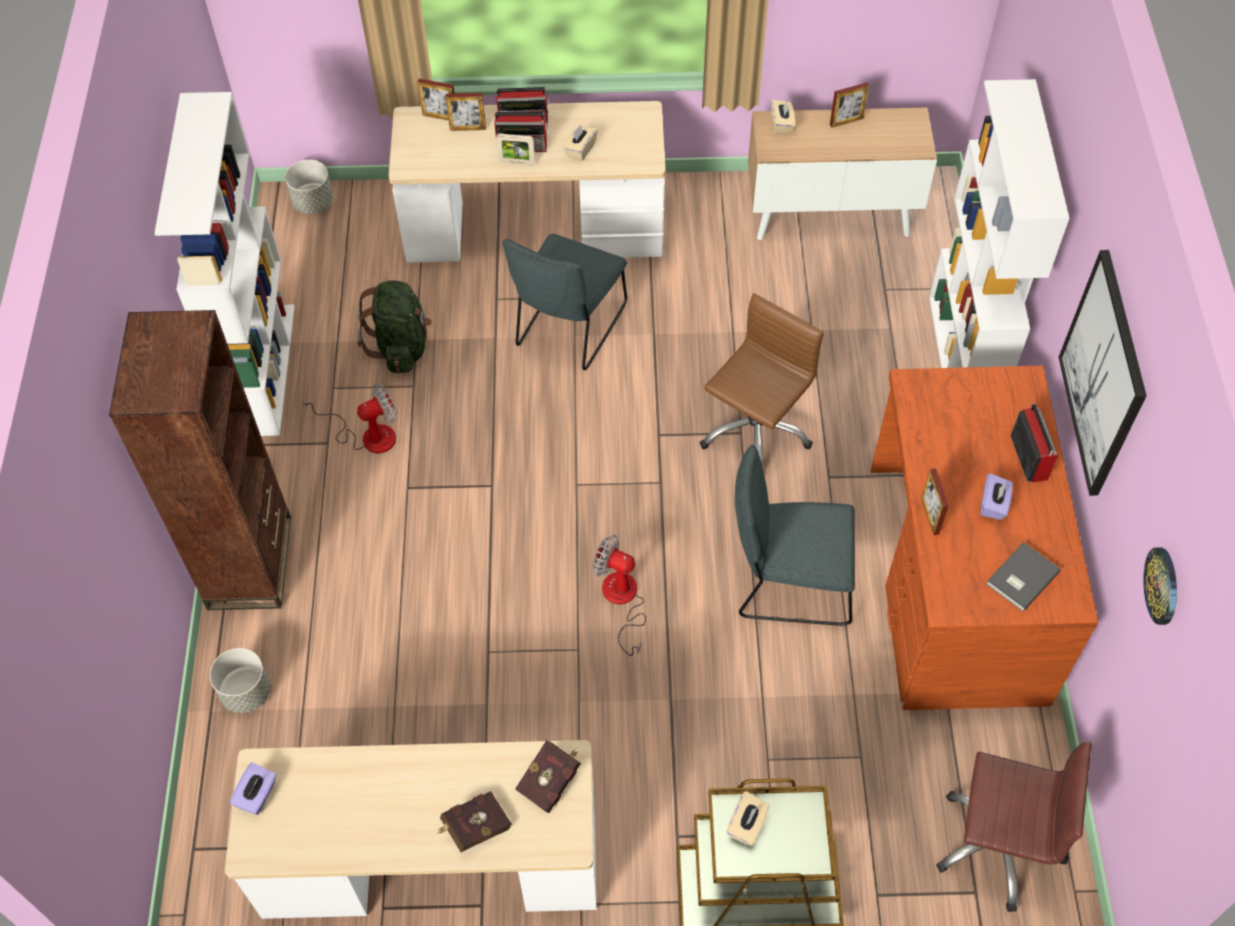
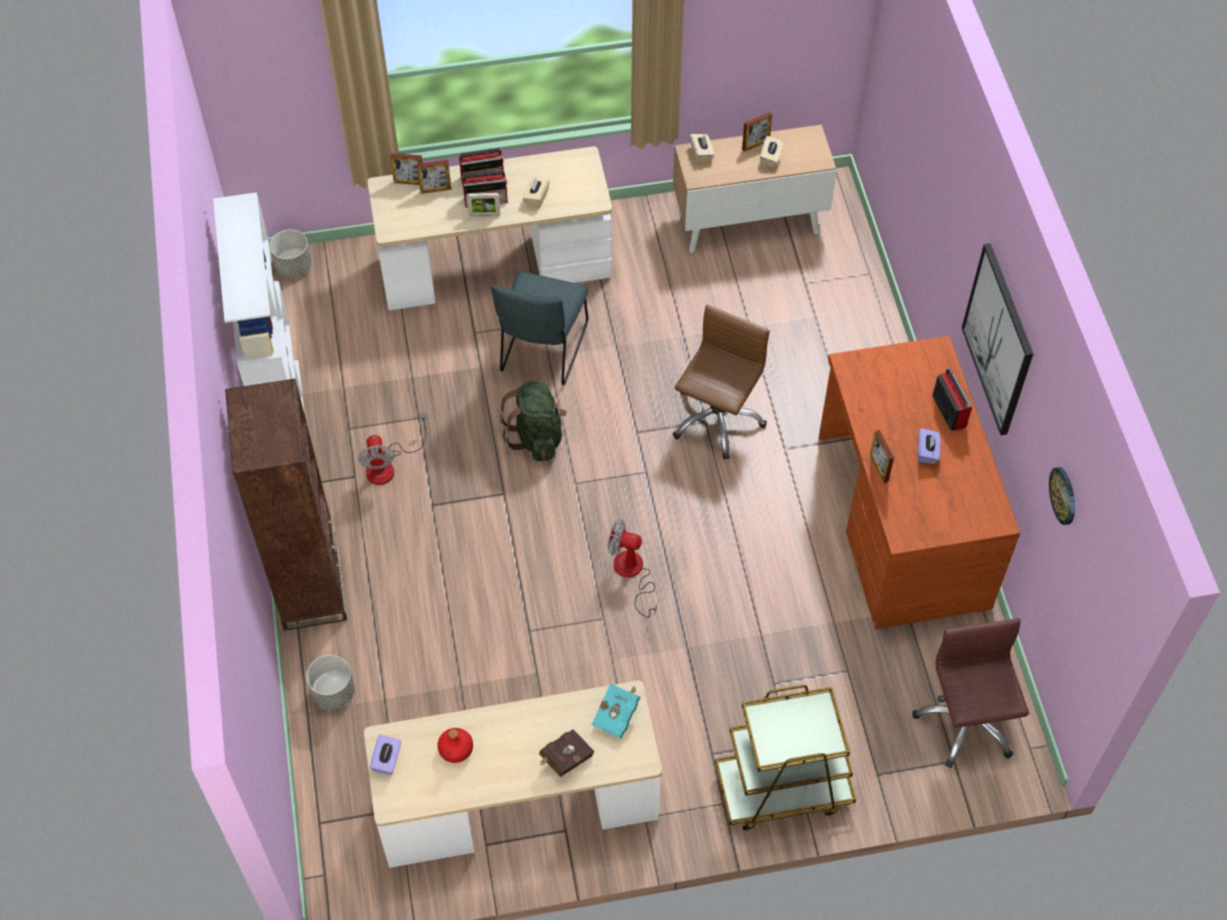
camera: 10 degrees left, 0 degrees up
fan [302,384,397,453] -> fan turned 120 degrees clockwise [358,413,427,485]
green backpack [358,280,432,373] -> green backpack moved to [499,381,567,461]
red book [515,740,581,813] -> turquoise book [592,683,640,739]
beige tissue box [727,791,770,845] -> beige tissue box moved to [760,136,783,167]
grey chair [735,445,855,626] -> none
white bookcase [929,79,1069,368] -> none
brown office chair [936,742,1092,912] -> brown office chair turned 105 degrees counterclockwise [912,618,1029,768]
grey book [986,542,1061,611] -> none
none -> red bottle [437,728,473,763]

